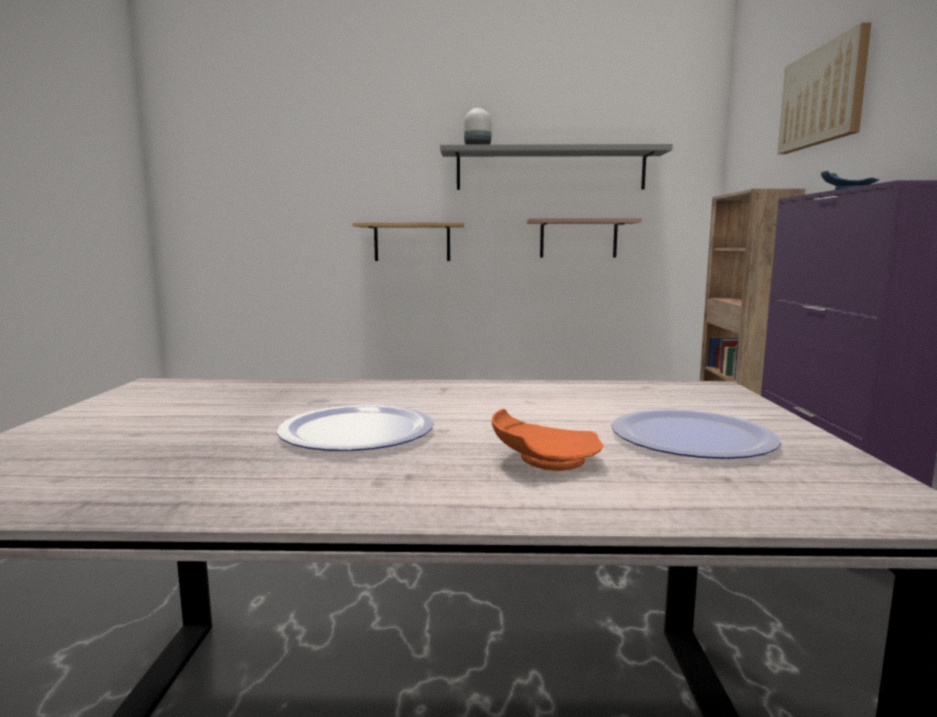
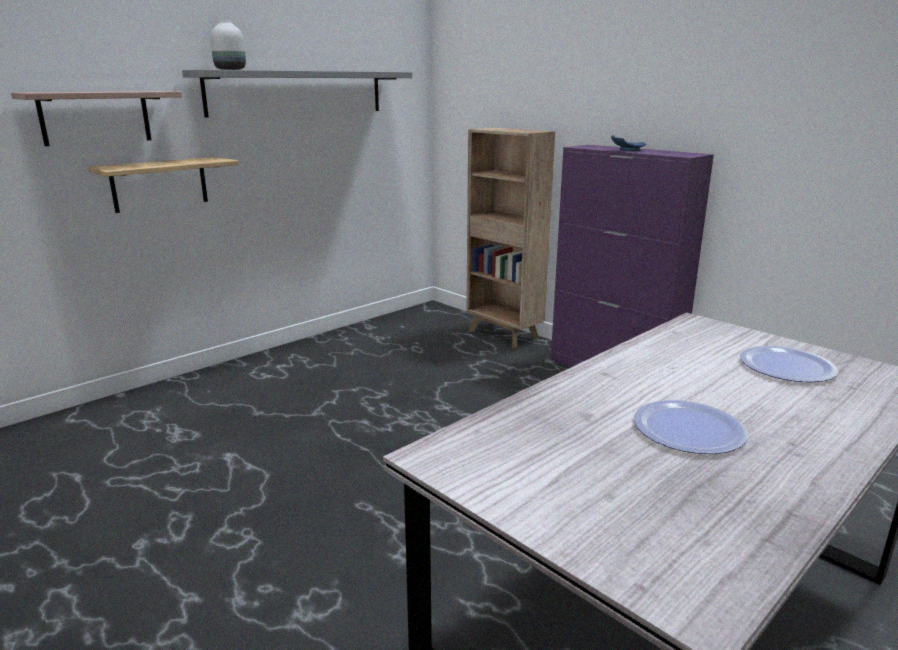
camera: 45 degrees left, 10 degrees up
orange plate [492,409,603,471] -> none
shelf [527,218,642,258] -> shelf moved to [11,91,182,146]
picture [777,22,871,154] -> none

